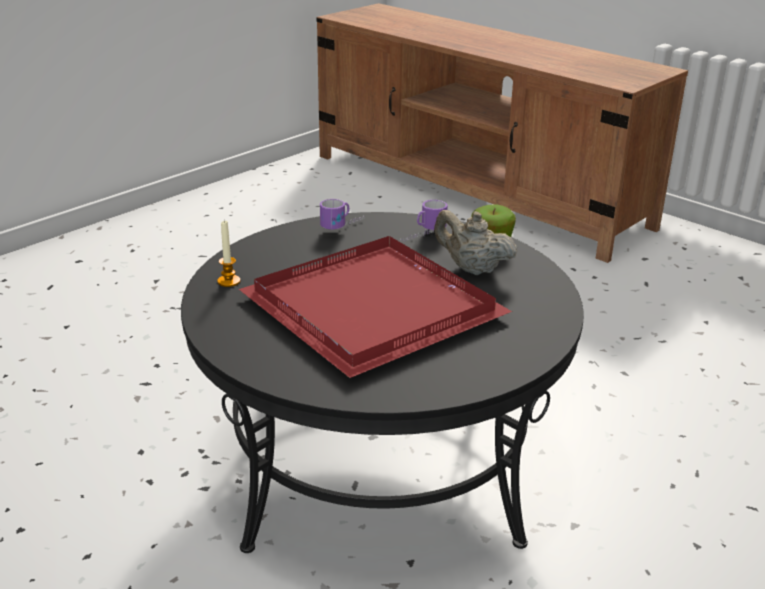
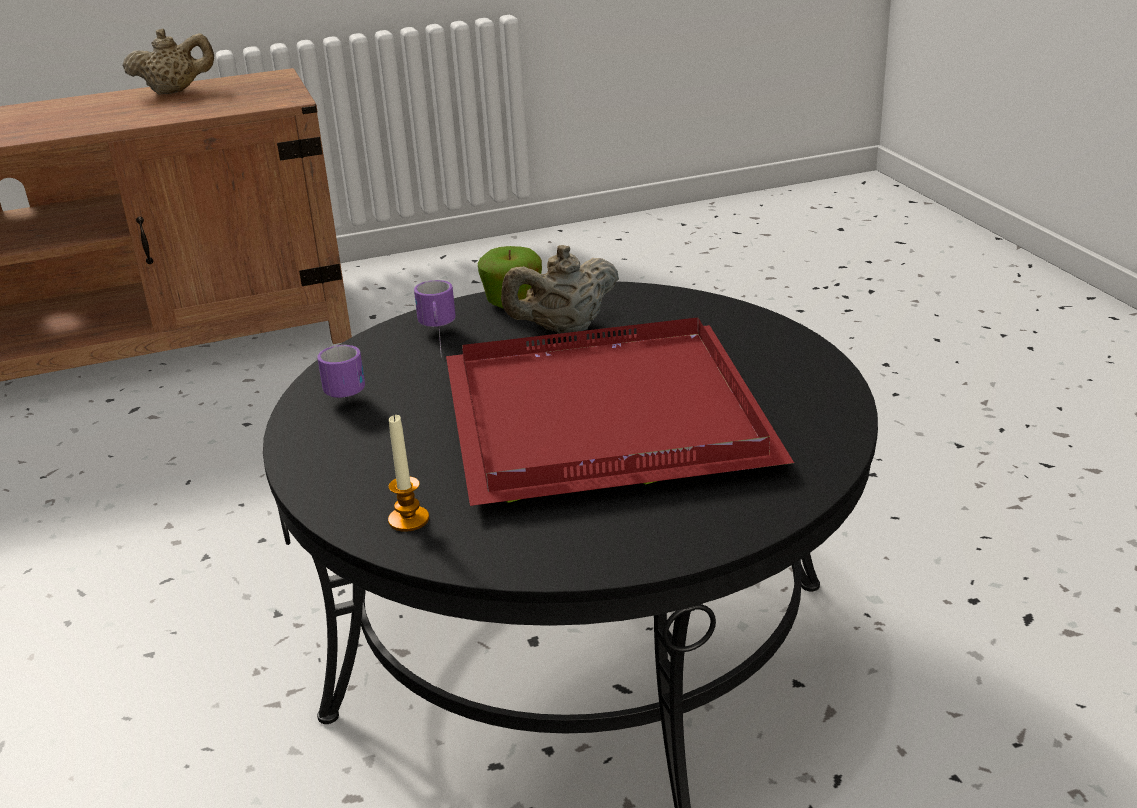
camera: 60 degrees left, 0 degrees up
none -> beige teapot [122,28,214,94]

